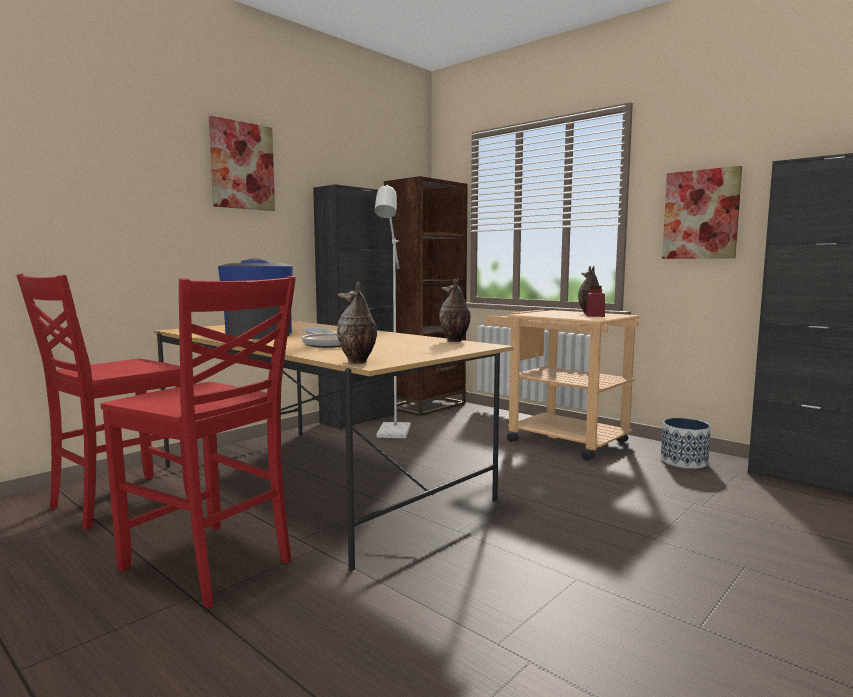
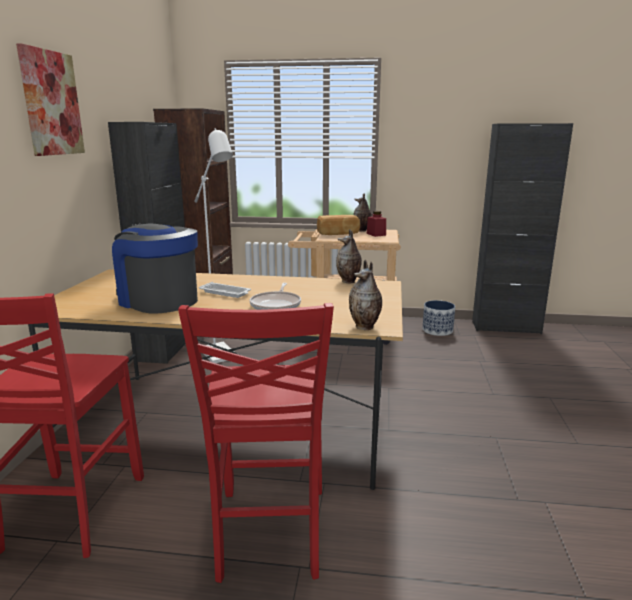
camera: 35 degrees left, 10 degrees up
red chair [101,276,296,608] -> red chair turned 90 degrees clockwise [178,303,334,583]
picture [662,166,742,259] -> none
none -> bread [317,215,360,235]

